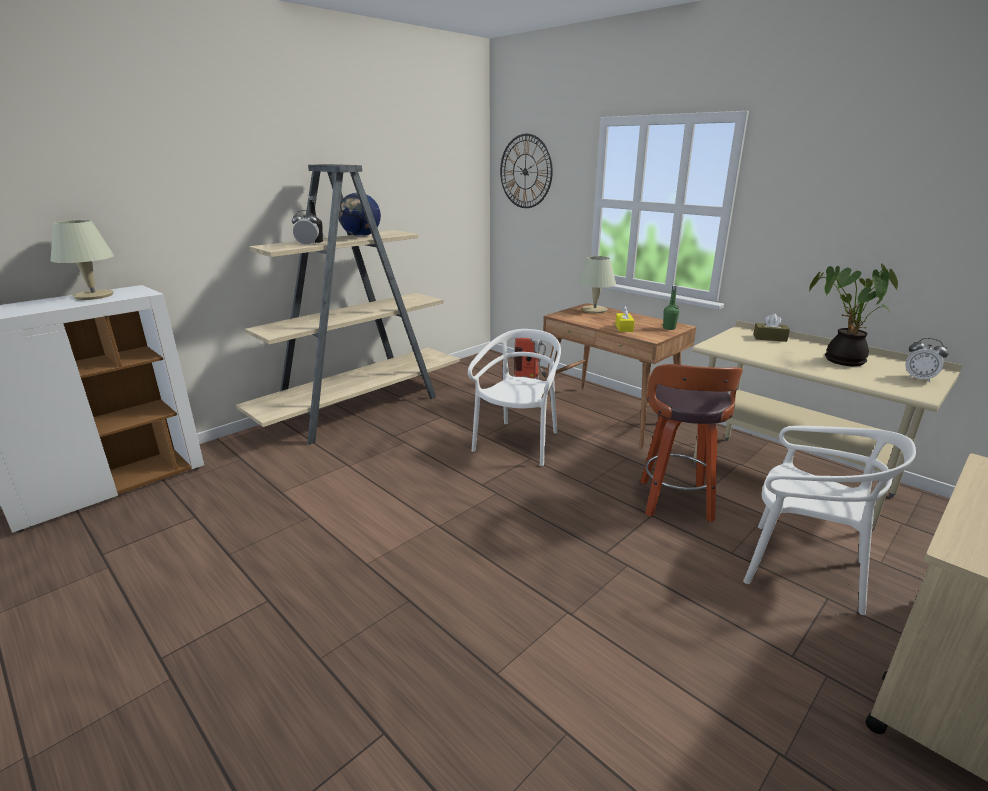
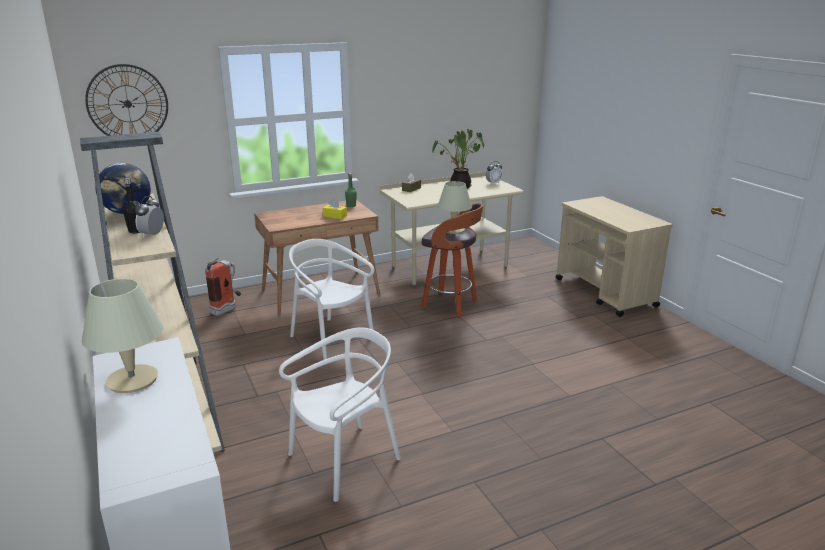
camera: 70 degrees left, 0 degrees up
beige table lamp [578,256,616,313] -> beige table lamp moved to [437,181,472,234]
white chair [743,426,916,615] -> white chair moved to [279,327,401,502]

